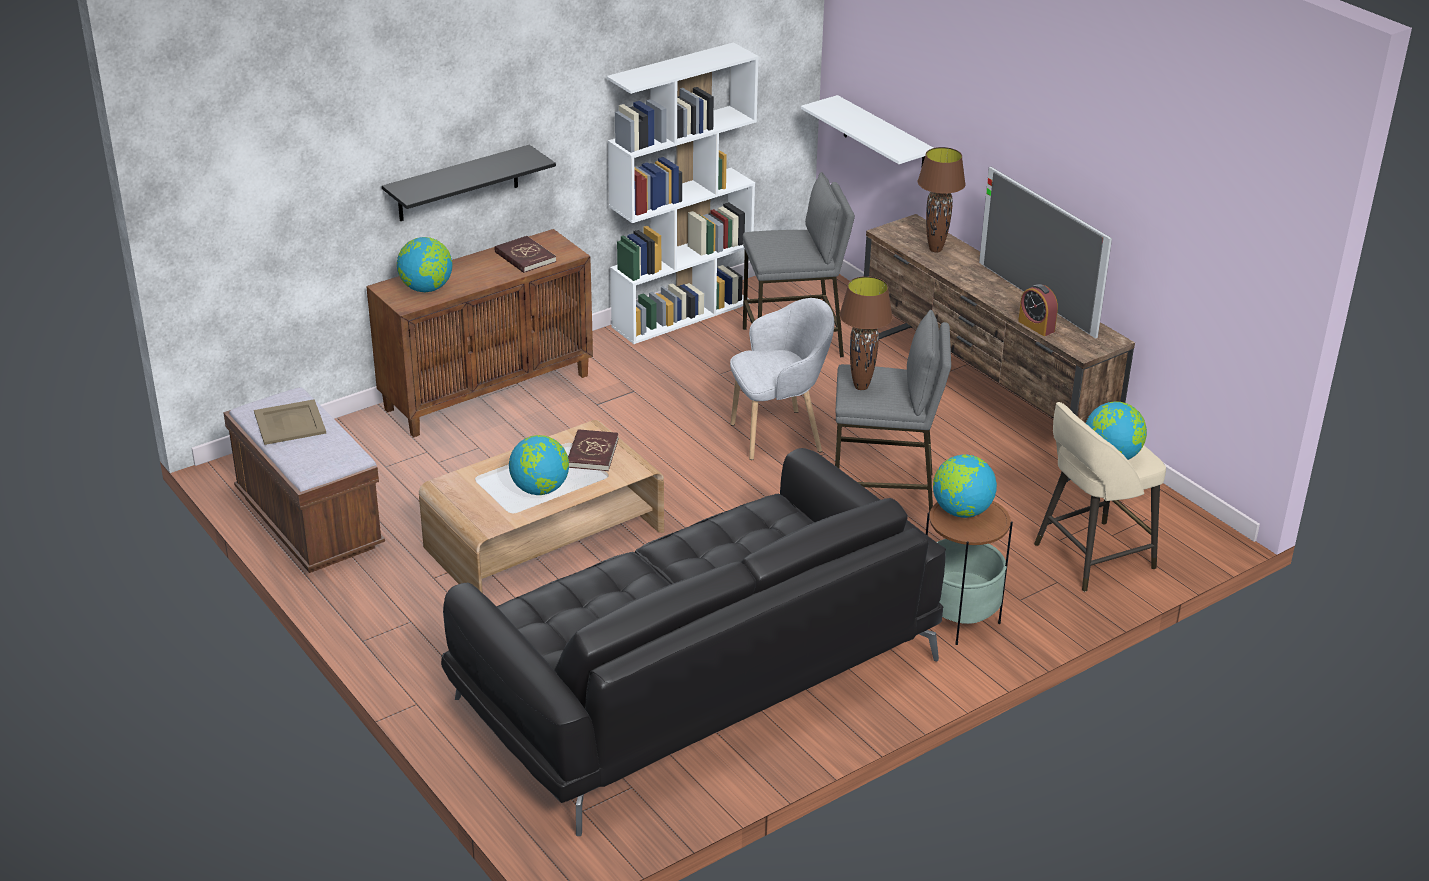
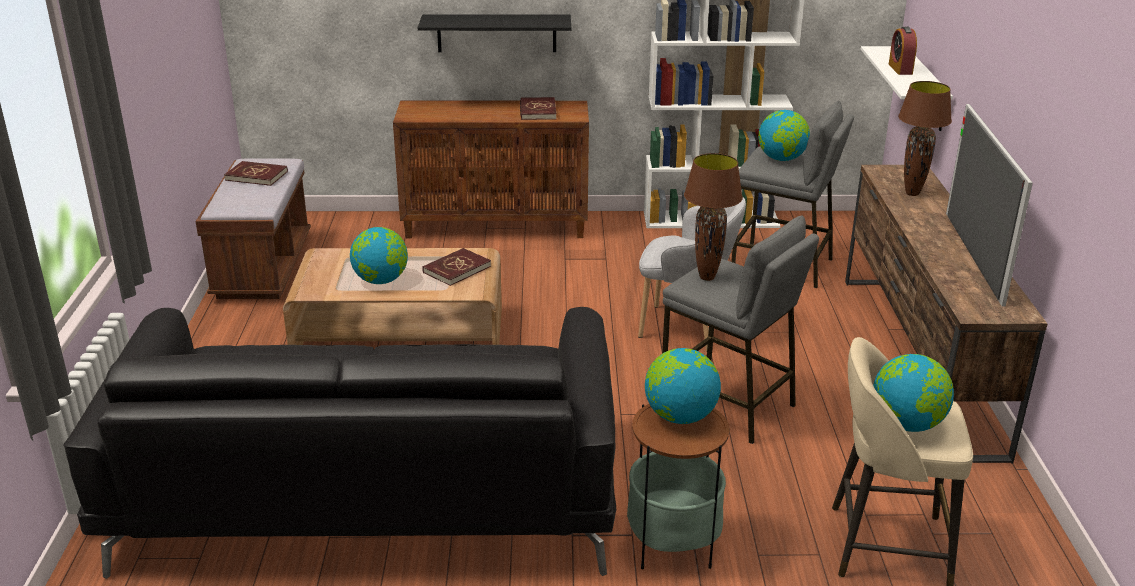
camera: 35 degrees right, 5 degrees down
beige tray [254,399,326,445] -> red book [224,161,288,186]
globe [397,237,452,292] -> globe moved to [758,110,810,161]
alarm clock [1018,284,1058,336] -> alarm clock moved to [889,27,917,75]

